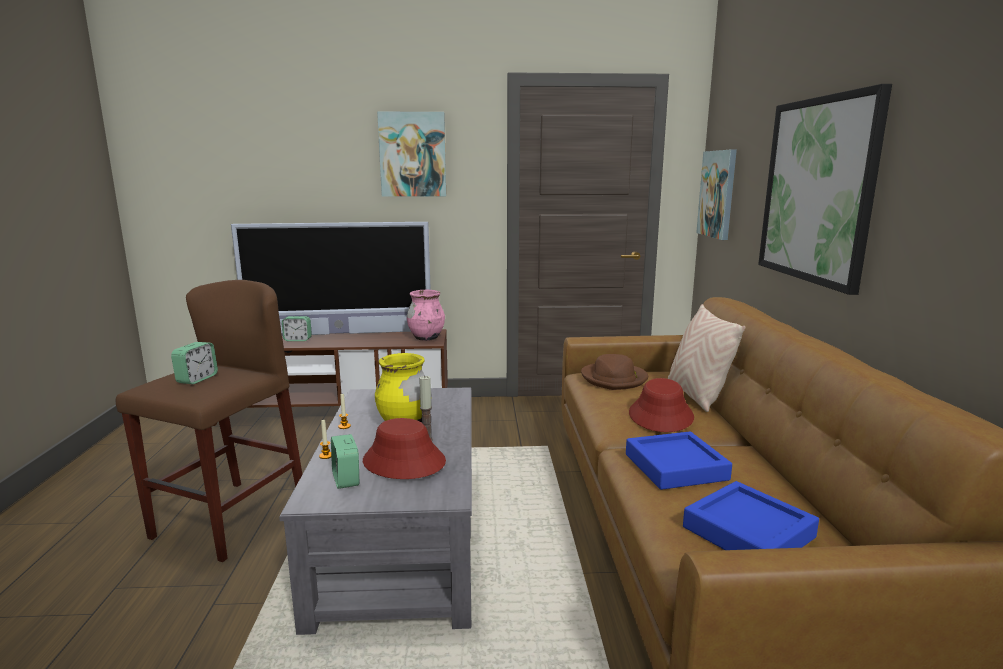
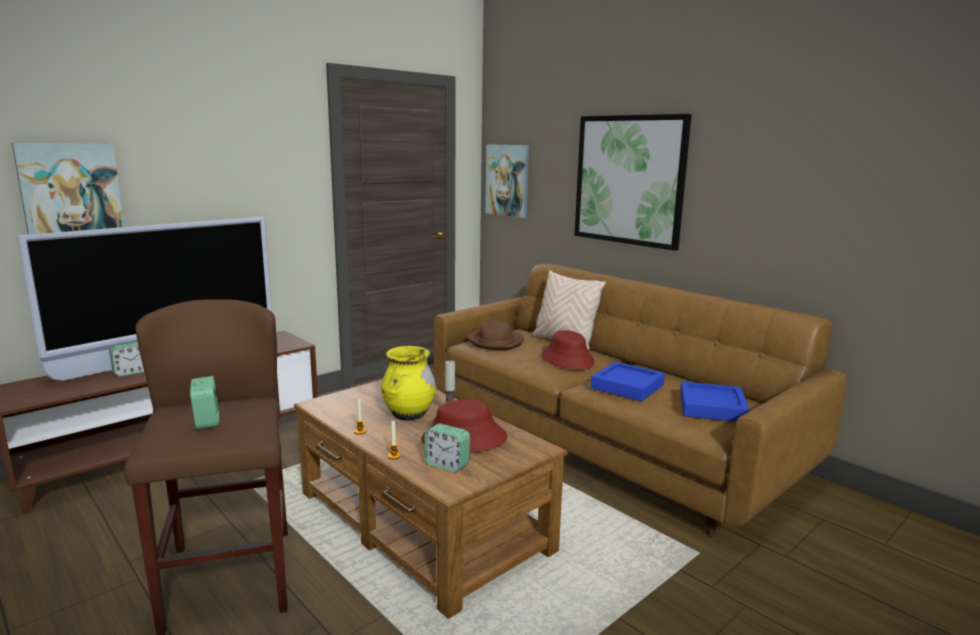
camera: 40 degrees left, 0 degrees up
grey coffee table [279,387,472,635] -> brown coffee table [294,380,568,619]
picture [377,112,446,197] -> picture moved to [12,143,125,235]
pink vase [407,290,445,341] -> none

